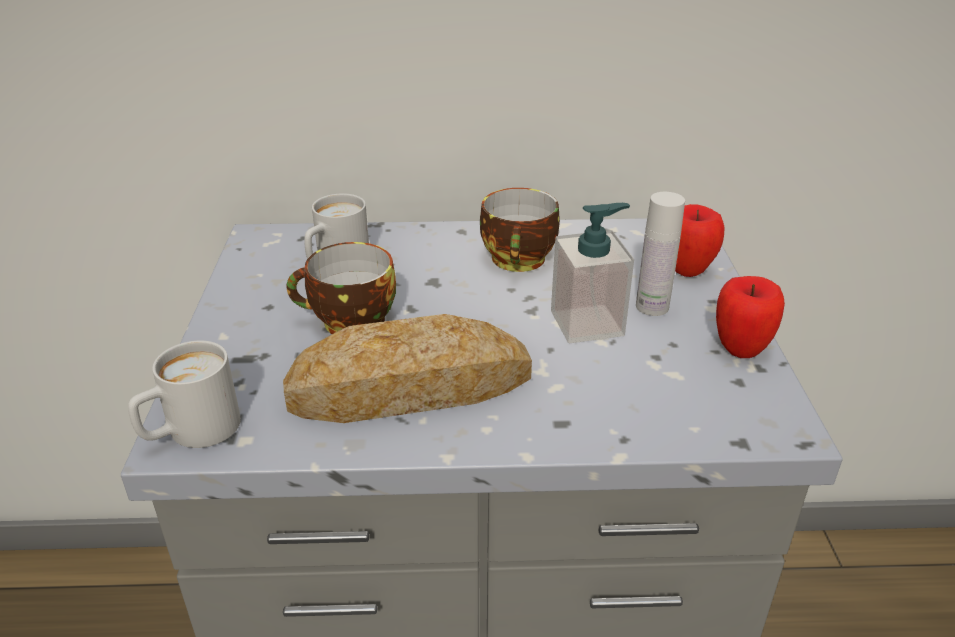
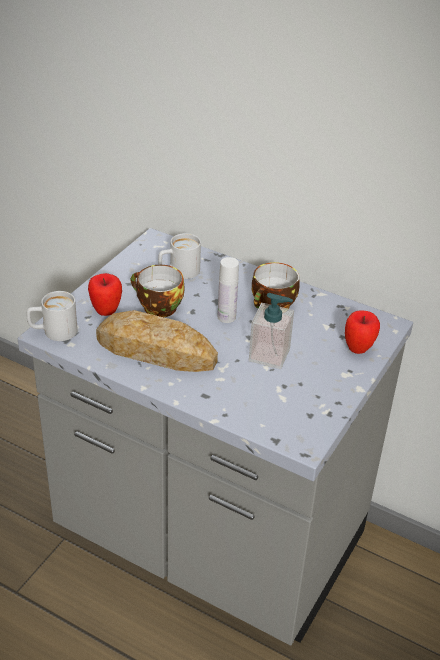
camera: 30 degrees right, 5 degrees up
white bottle [636,192,685,316] -> white bottle moved to [218,257,239,323]
apple [716,276,785,358] -> apple moved to [88,273,122,316]

